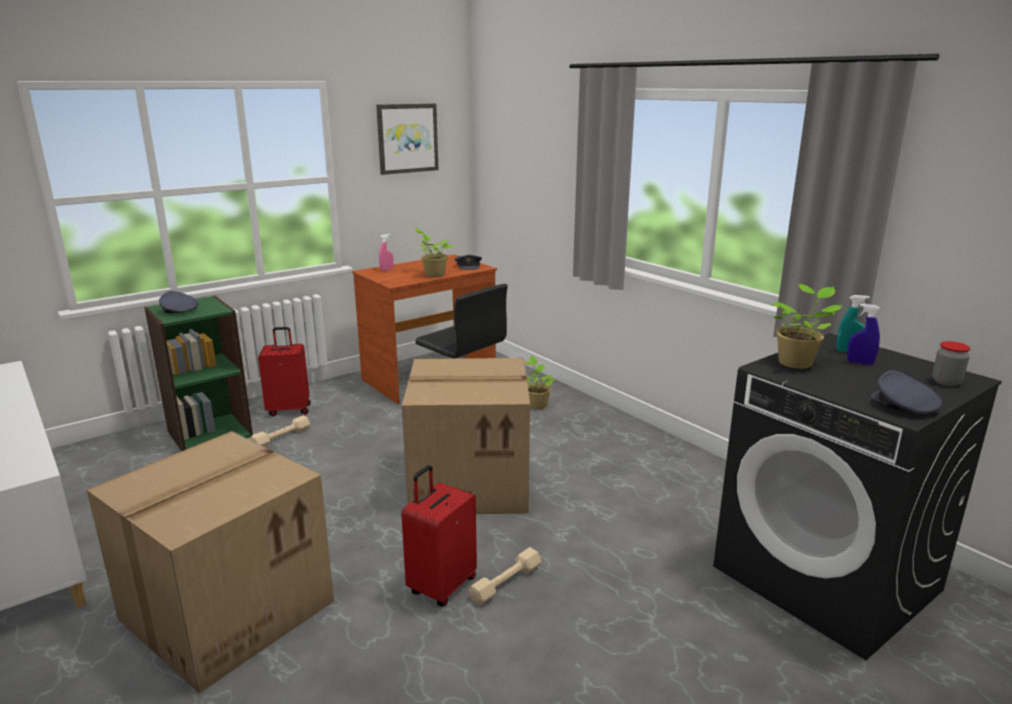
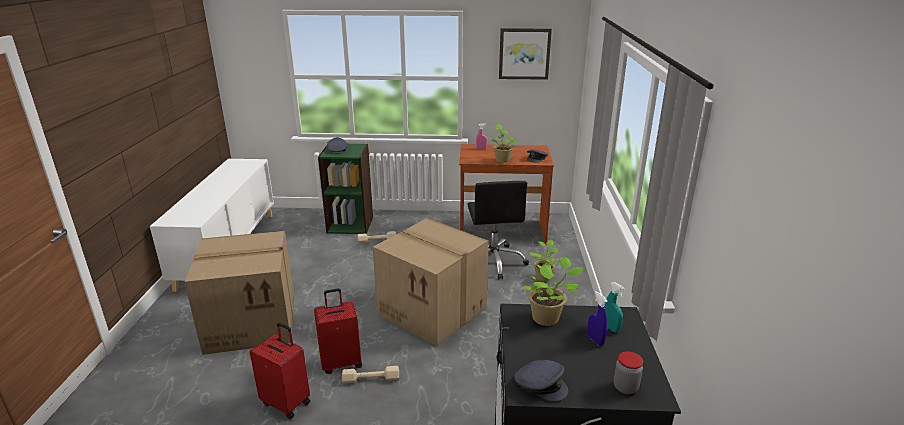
camera: 40 degrees right, 5 degrees up
red suitcase [258,327,311,416] -> red suitcase moved to [250,323,310,419]
grey cap [871,370,942,414] -> grey cap turned 105 degrees clockwise [514,360,569,402]

